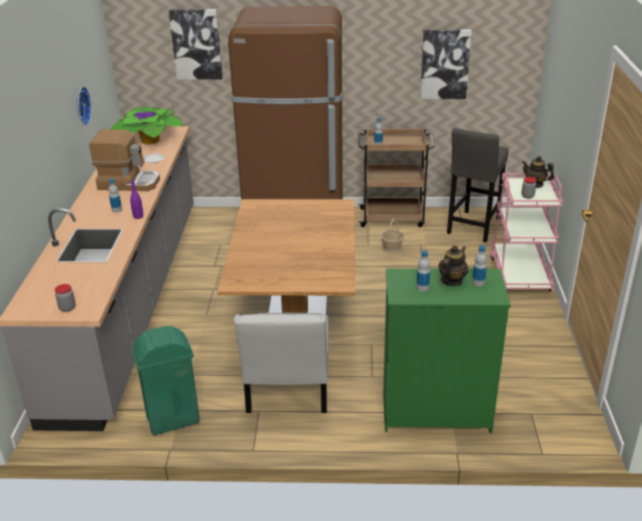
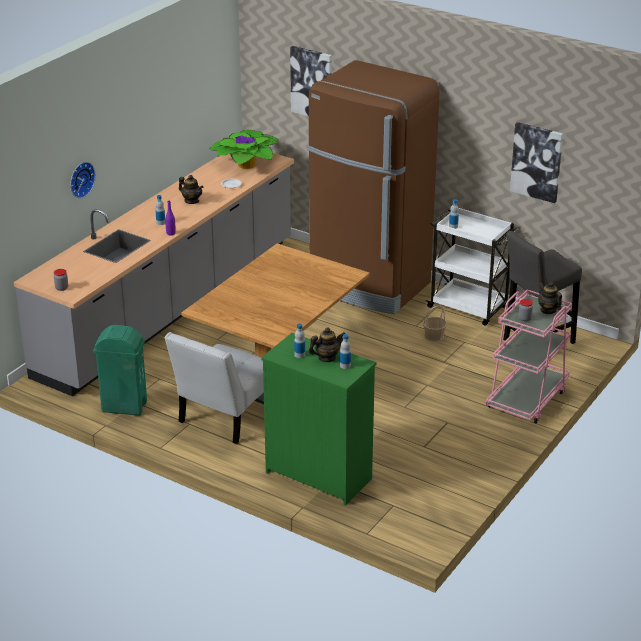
camera: 30 degrees right, 0 degrees up
wall clock [77,87,92,125] -> wall clock moved to [70,162,96,198]
coffee machine [89,129,160,191] -> teapot [179,175,203,204]
brown cart [358,129,435,227] -> white cart [426,208,518,326]

